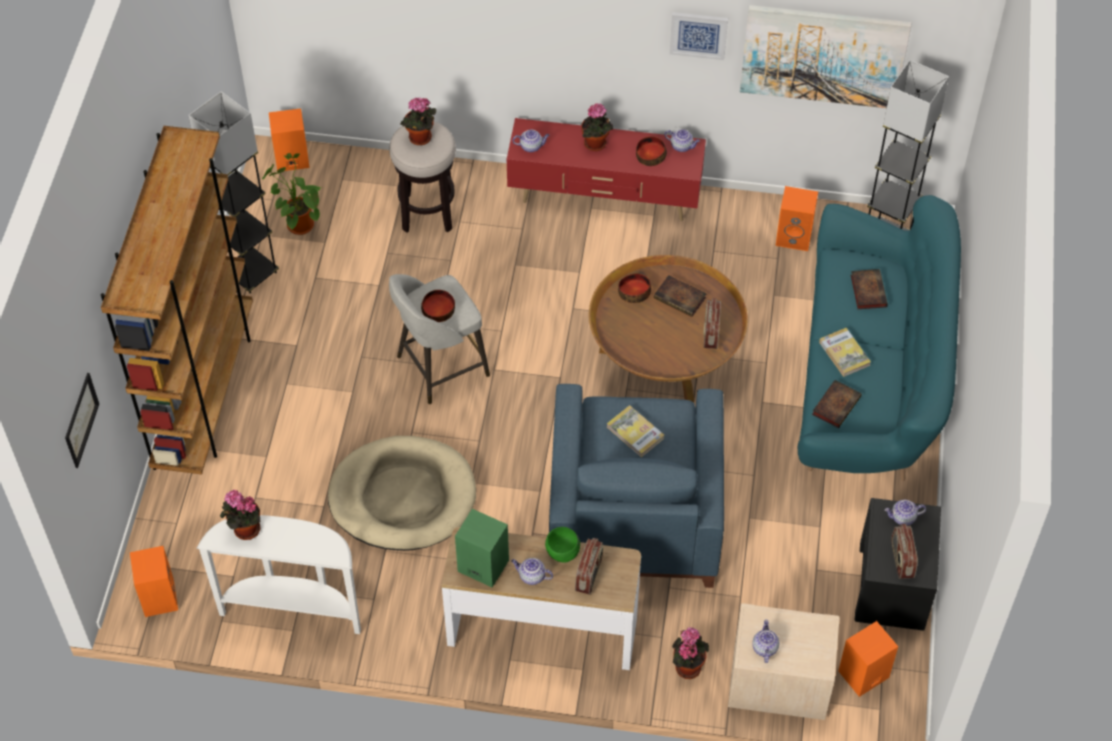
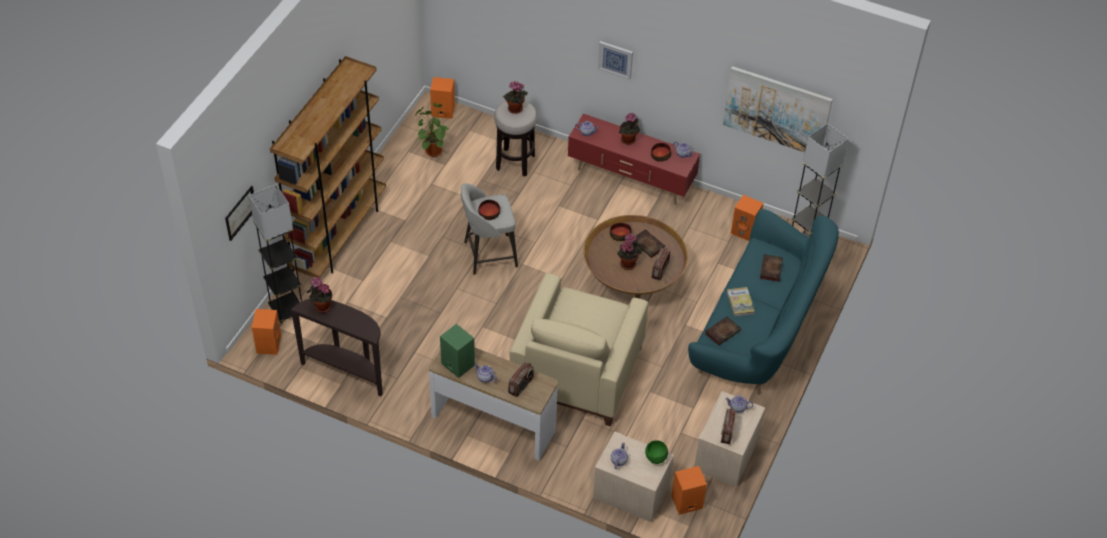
camera: 15 degrees right, 5 degrees down
grey floor lamp [188,91,279,294] -> grey floor lamp moved to [249,184,302,323]
white console table [196,515,361,634] -> brown console table [290,299,383,396]
beige dog bed [328,436,476,551] -> none
green bowl [545,527,580,563] -> green bowl moved to [645,440,668,464]
blue armchair [549,384,724,588] -> beige armchair [509,273,648,426]
book [607,405,664,457] -> none
picture [670,12,728,60] -> picture moved to [598,41,633,80]
potted plant [672,627,709,679] -> potted plant moved to [617,233,642,270]
black nightstand [855,498,941,631] -> beige nightstand [694,391,765,487]

